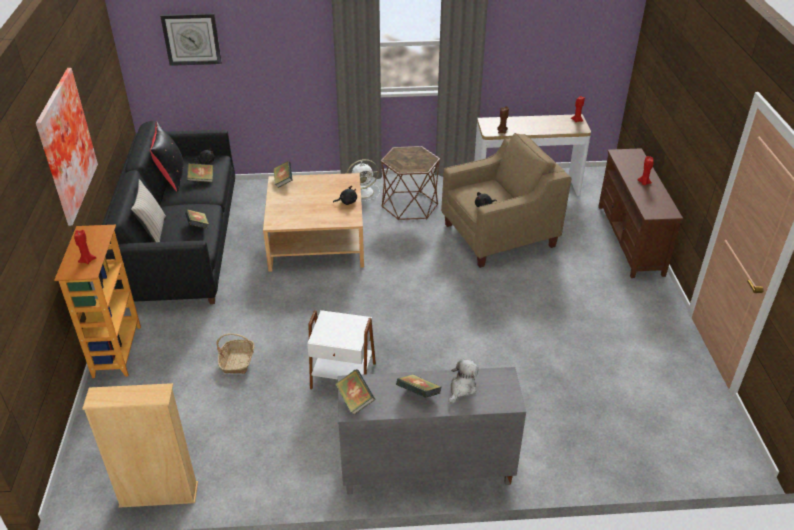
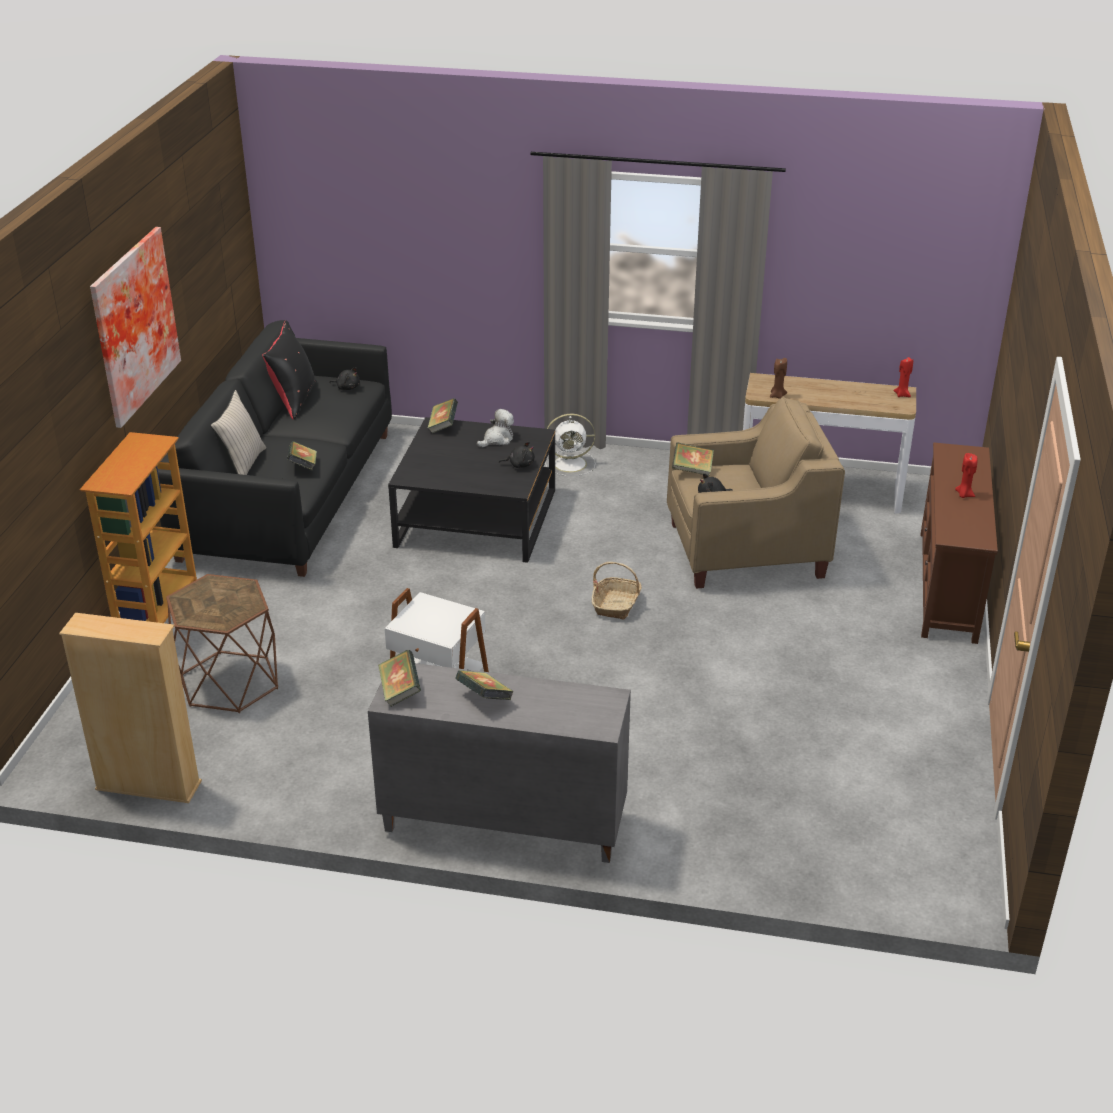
camera: 15 degrees right, 5 degrees down
red candle [74,230,97,264] -> none
wall clock [160,13,222,66] -> none
book [187,163,213,182] -> book moved to [672,442,714,476]
basket [216,333,255,374] -> basket moved to [592,562,642,620]
beige coffee table [263,173,364,272] -> black coffee table [388,417,555,563]
brown side table [381,146,440,220] -> brown side table moved to [166,574,278,713]
plush toy [448,359,479,404] -> plush toy moved to [477,409,514,447]

